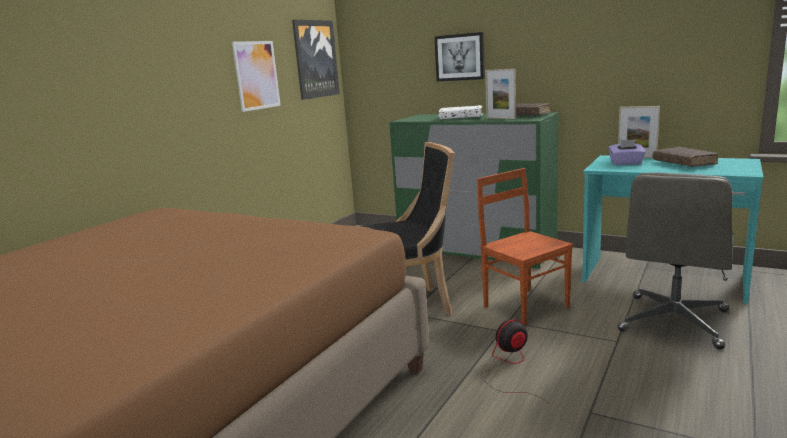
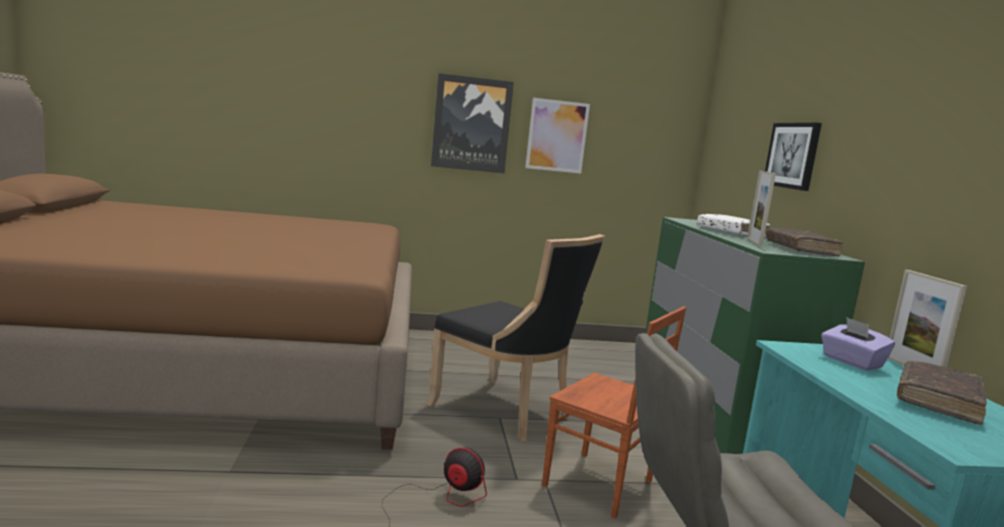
camera: 50 degrees right, 5 degrees down
picture [292,20,340,100] -> picture moved to [431,73,514,173]
brown chair [477,168,573,326] -> brown chair turned 105 degrees clockwise [542,306,686,518]

